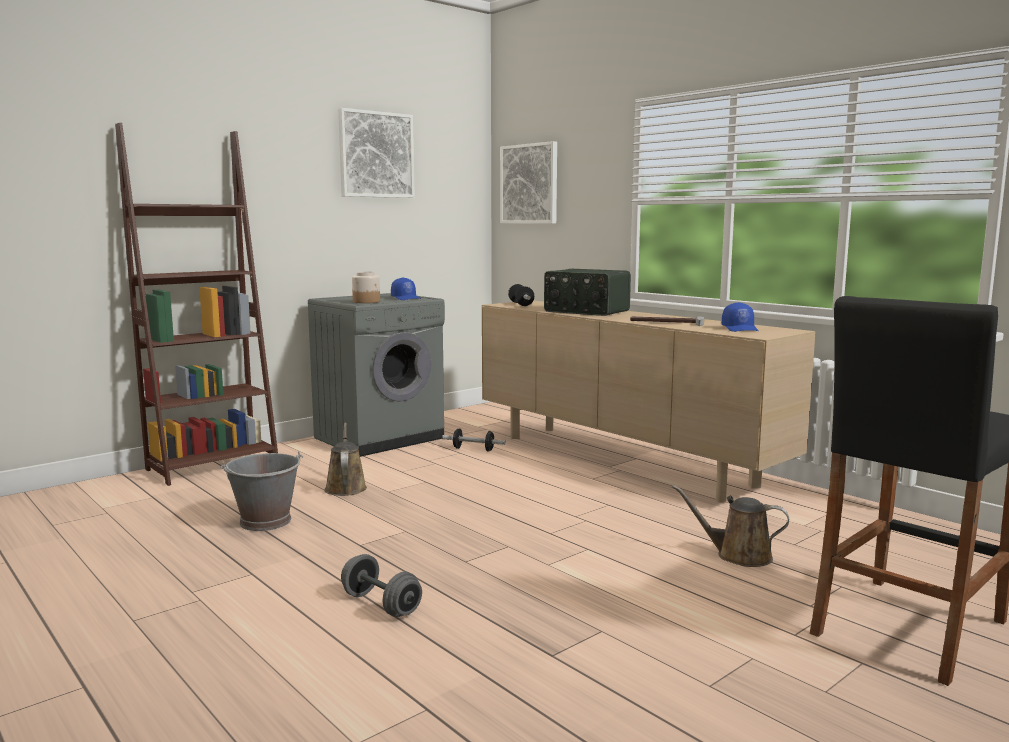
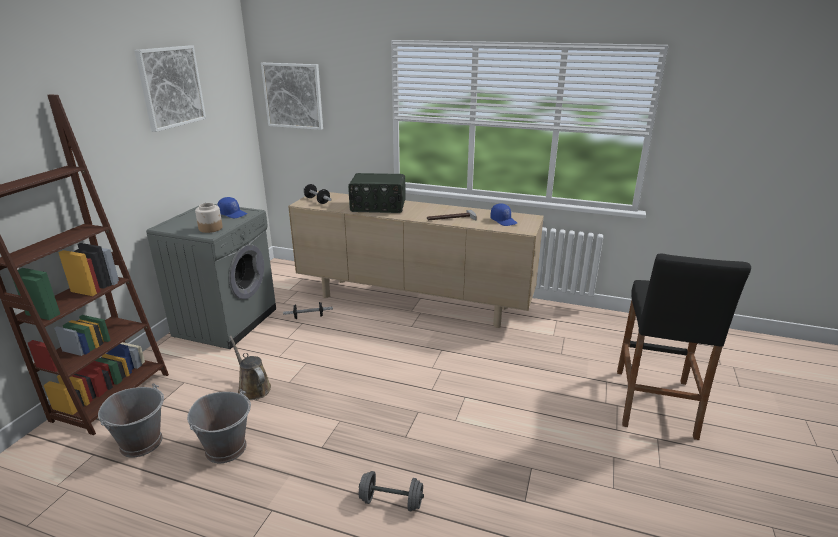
camera: 30 degrees left, 15 degrees up
brown watering can [672,485,789,567] -> none
none -> grey bucket [98,383,164,458]

